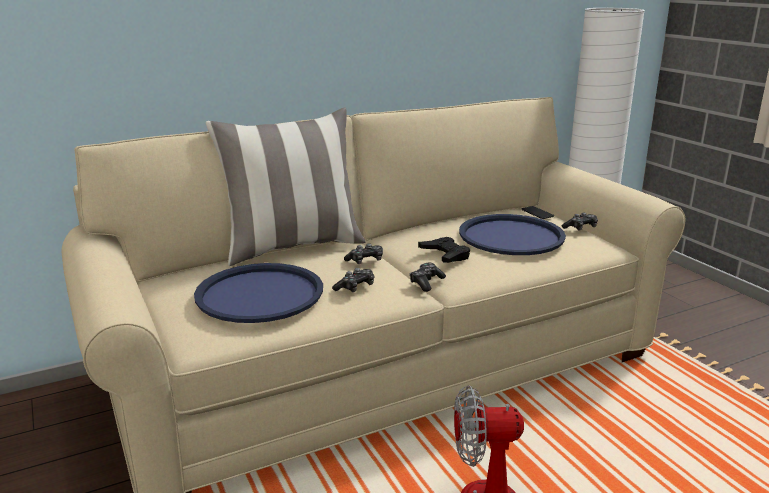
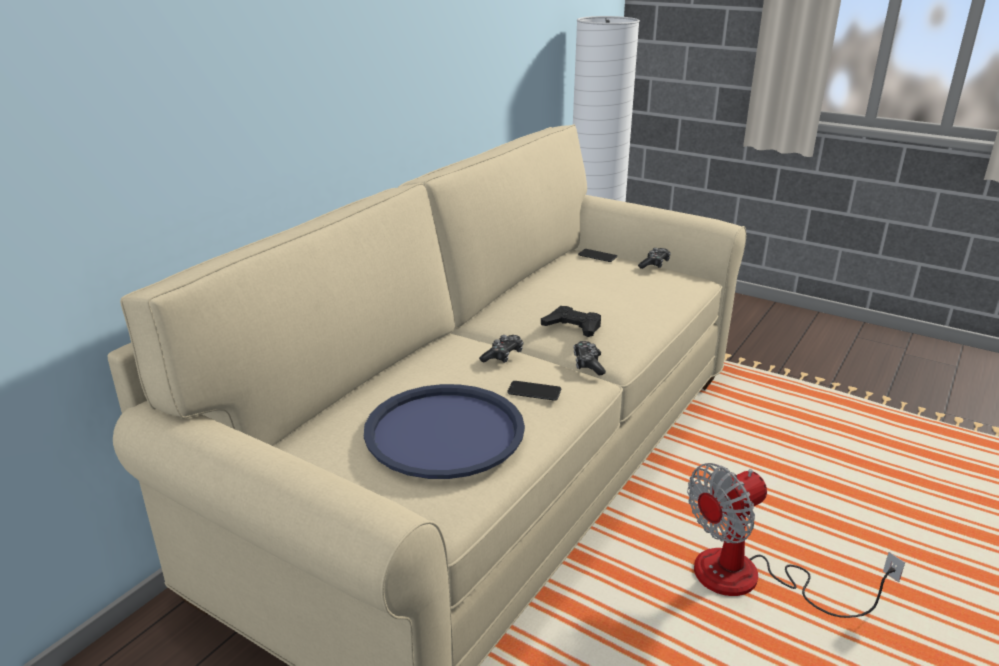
camera: 30 degrees left, 5 degrees up
pillow [205,108,365,266] -> none
game controller [332,268,374,292] -> phone [507,381,561,401]
blue tray [459,214,566,255] -> none

